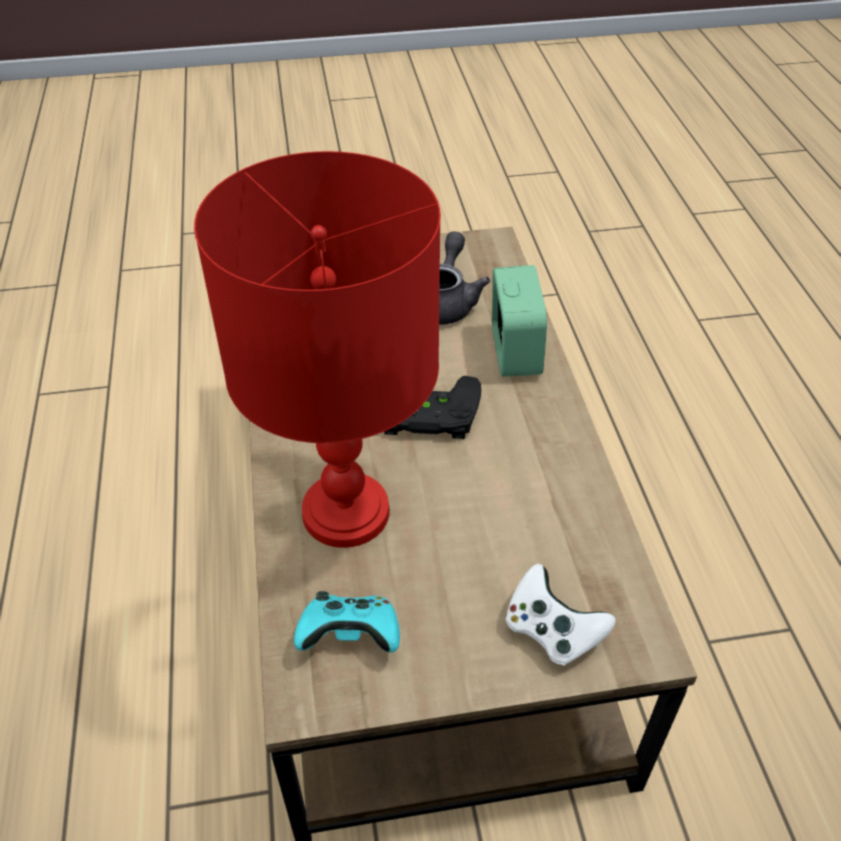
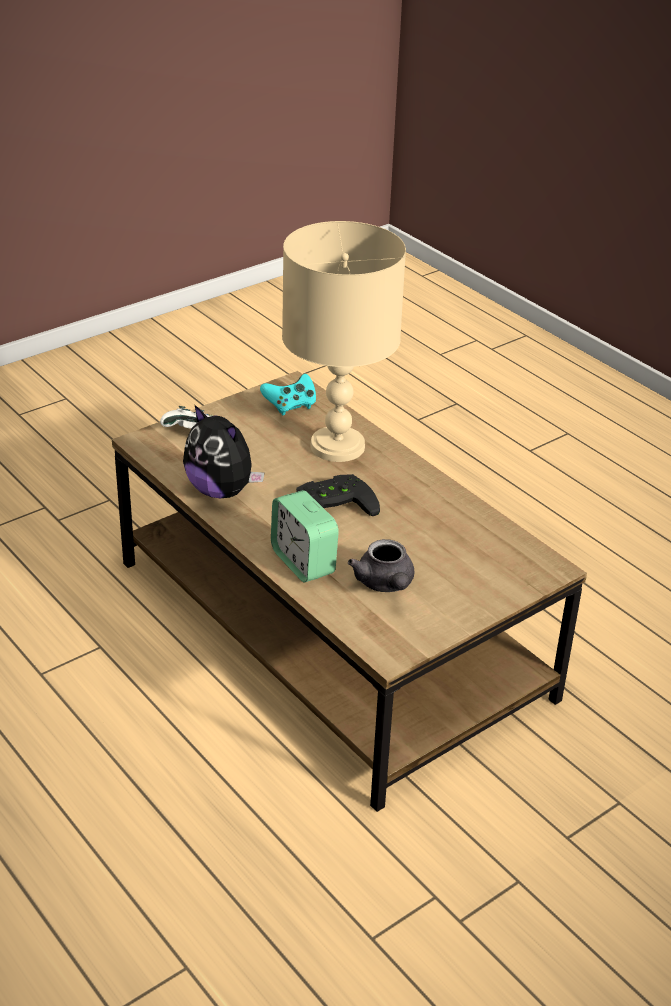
camera: 150 degrees right, 10 degrees down
red table lamp [194,151,441,548] -> beige table lamp [282,221,406,462]
none -> plush toy [183,404,264,498]

